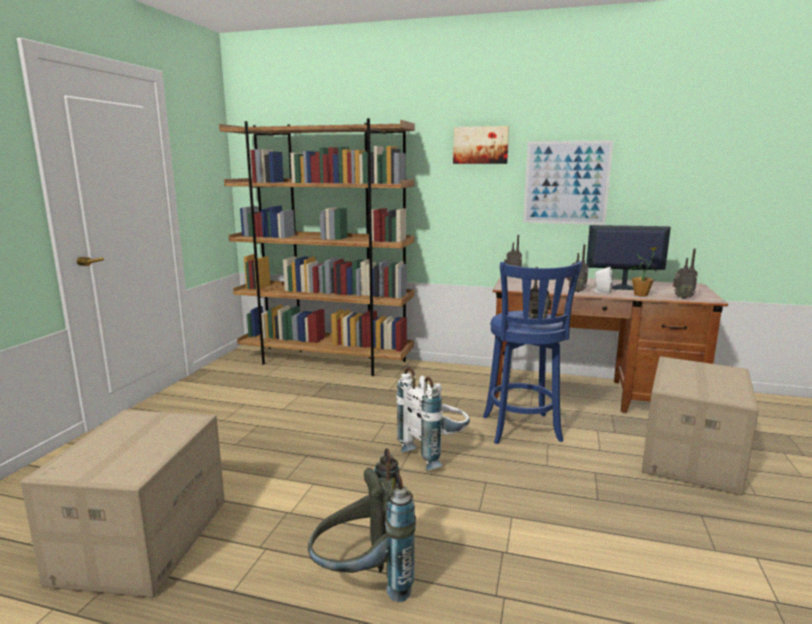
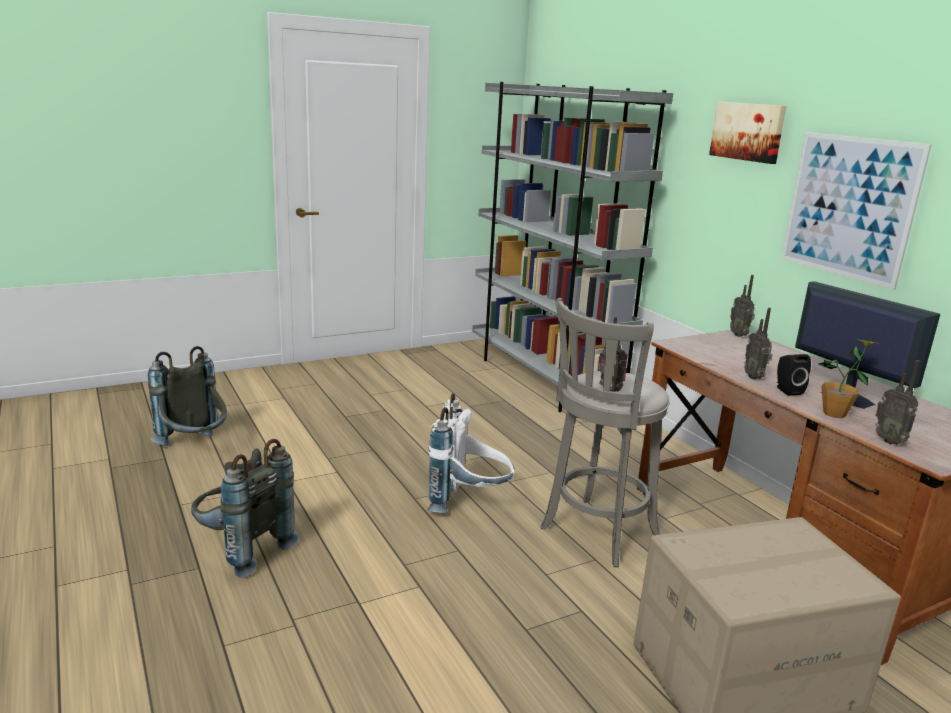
camera: 45 degrees right, 5 degrees up
cardboard box [20,410,225,598] -> grey backpack [148,346,227,446]
brown bookcase [219,118,415,376] -> grey bookcase [472,82,673,412]
blue stool [483,261,582,444] -> grey stool [540,298,669,567]
white speaker [592,267,613,294] -> black speaker [777,354,811,396]

